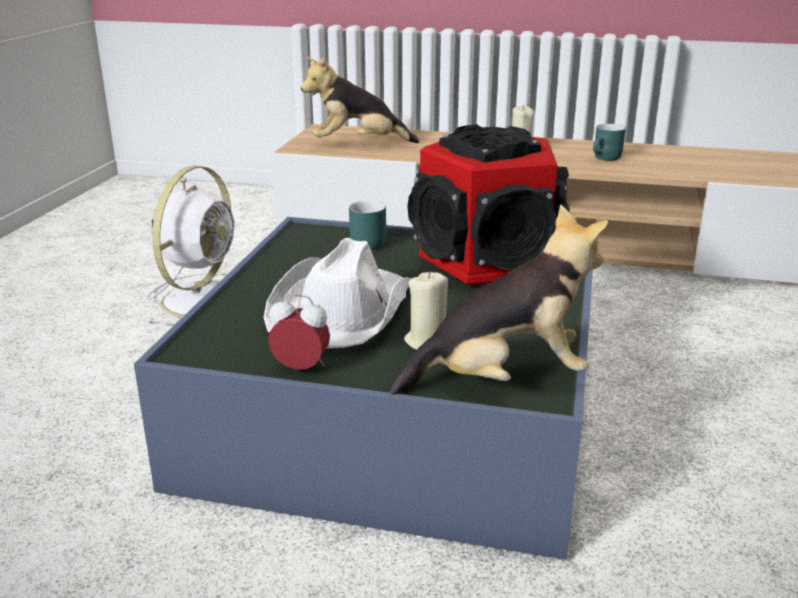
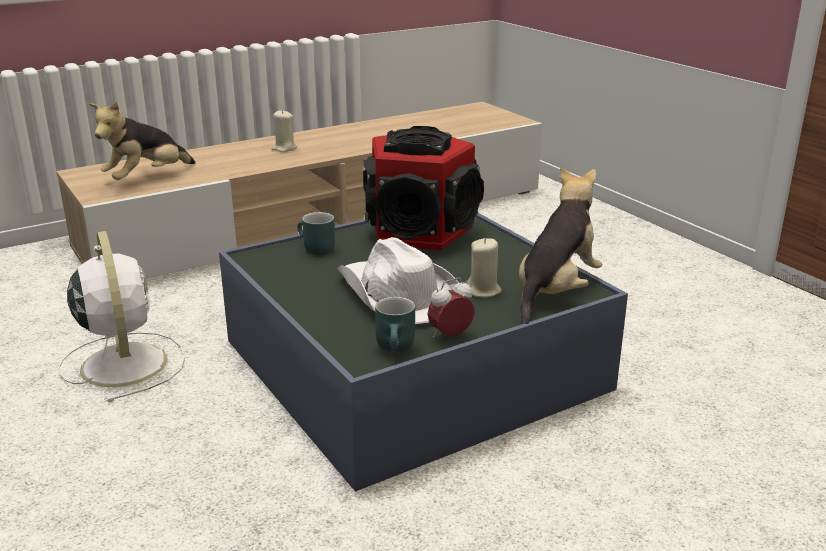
camera: 45 degrees left, 0 degrees up
turquoise mug [593,124,626,161] -> turquoise mug moved to [375,297,415,352]

